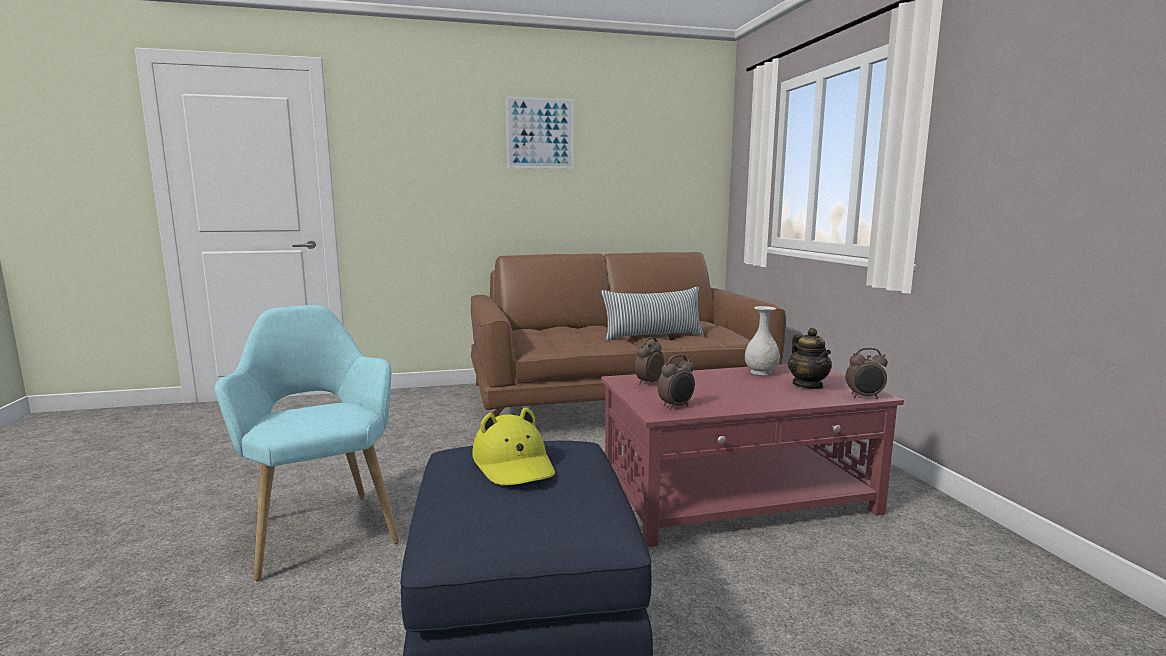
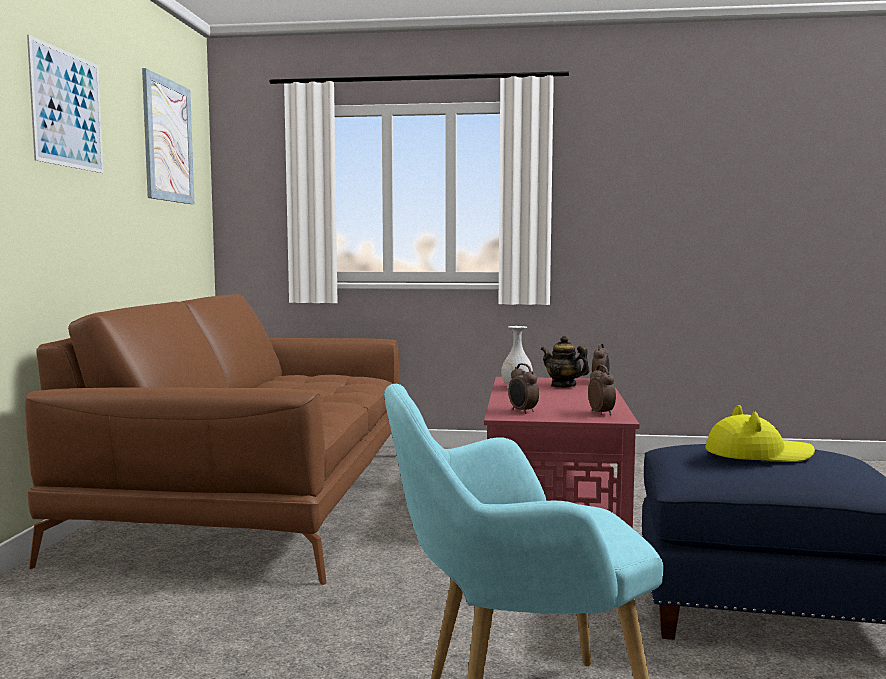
camera: 70 degrees left, 5 degrees down
pillow [601,287,703,340] -> none
teapot [788,328,832,389] -> teapot turned 150 degrees counterclockwise [541,336,590,388]
none -> picture [142,68,194,204]

